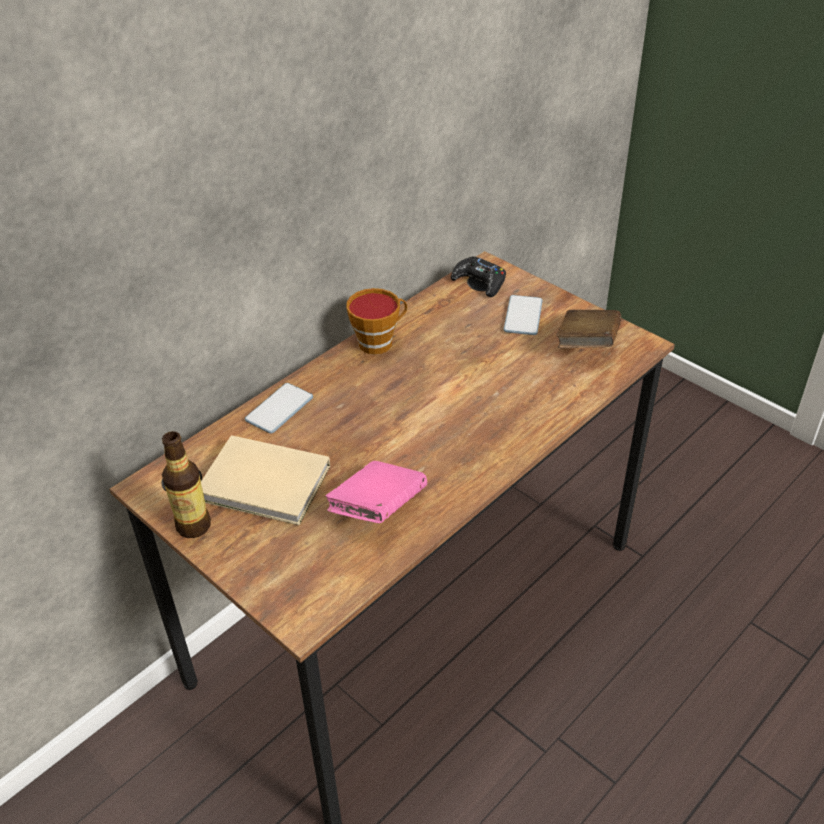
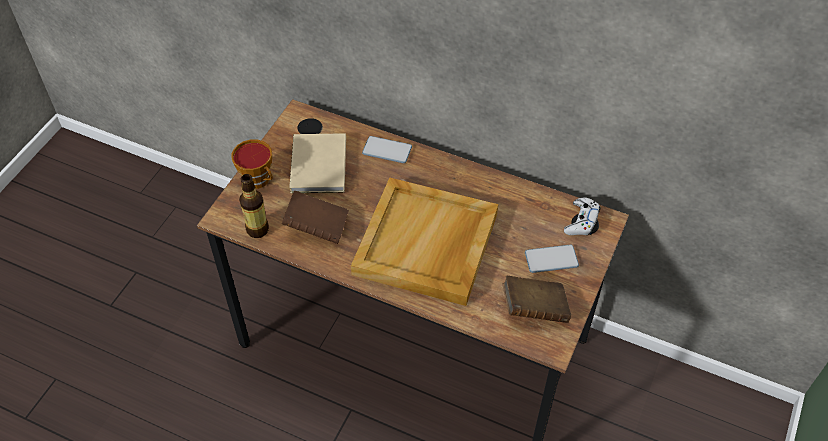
camera: 70 degrees right, 10 degrees up
bottle [162,431,211,538] -> bottle moved to [239,174,269,238]
pink book [325,461,427,523] -> brown book [282,191,349,244]
cup [346,288,407,355] -> cup moved to [231,139,273,189]
black game controller [451,257,506,297] -> white game controller [564,198,601,235]
none -> beige tray [351,177,498,306]

